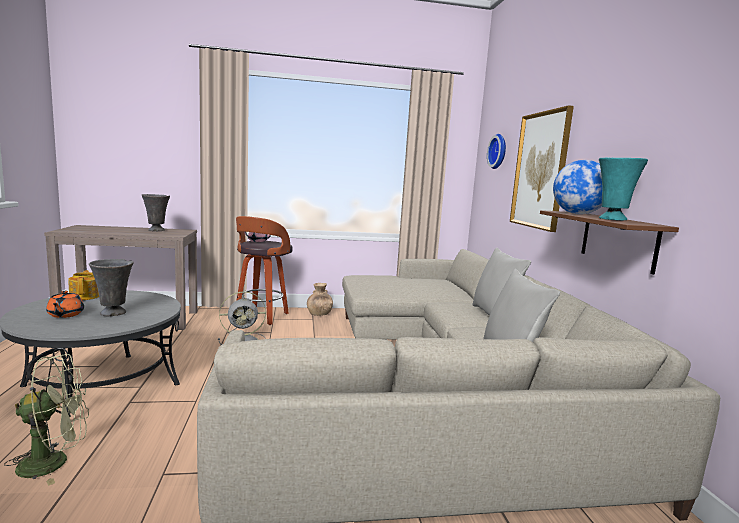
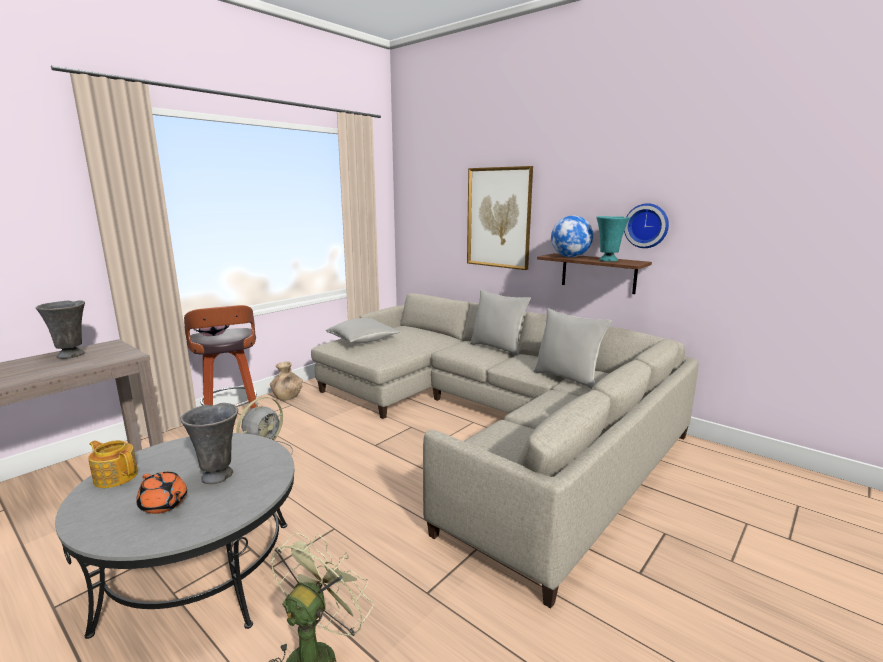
camera: 40 degrees left, 5 degrees up
wall clock [487,134,506,169] -> wall clock moved to [624,203,669,248]
none -> grey pillow [325,318,399,344]

